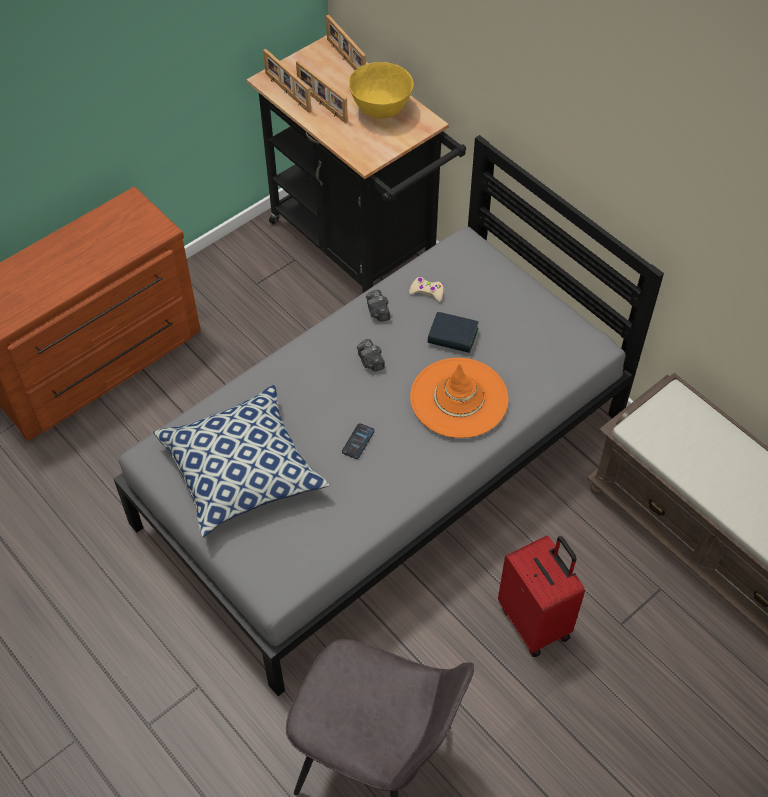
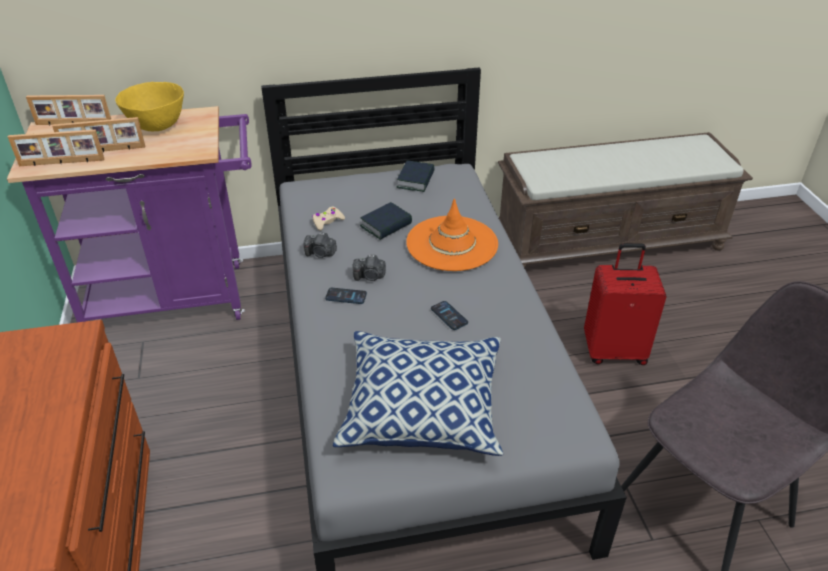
camera: 60 degrees left, 15 degrees down
black cart [246,35,466,293] -> purple cart [7,106,251,322]
none -> phone [325,288,367,304]
none -> book [396,160,435,192]

